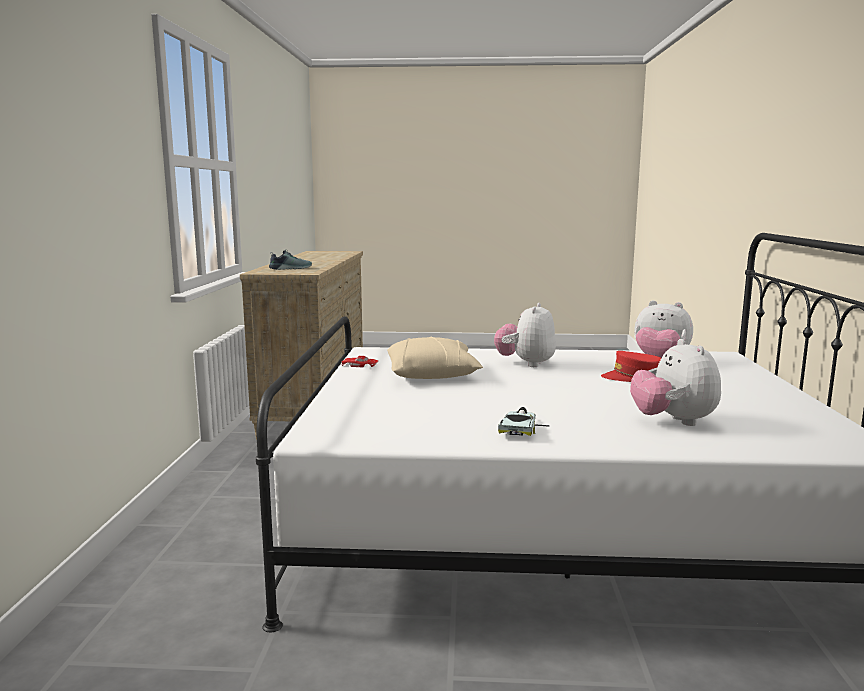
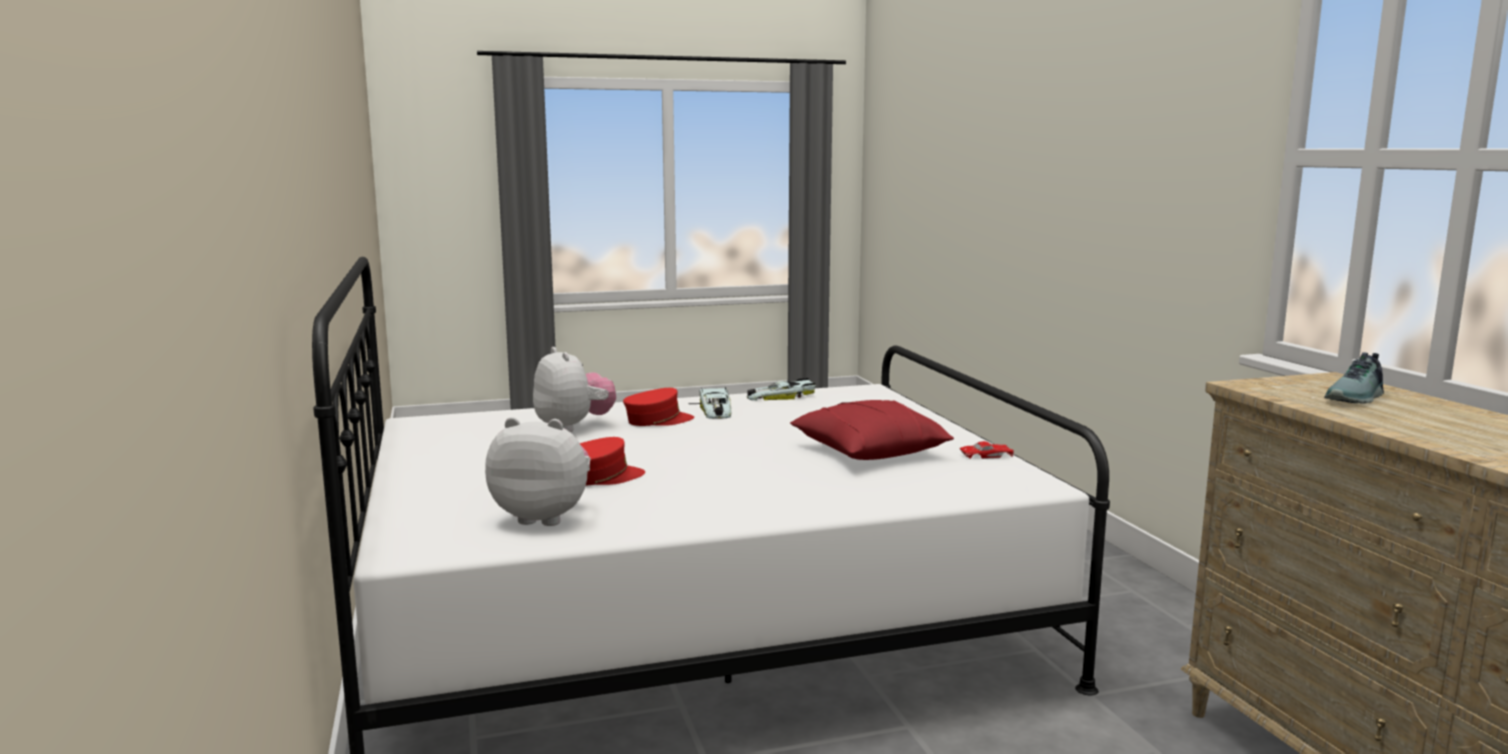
camera: 160 degrees right, 0 degrees up
beige pillow [387,337,483,379] -> red pillow [790,400,954,460]
plush toy [494,303,556,367] -> none
none -> red cap [623,388,694,426]
none -> toy car [747,378,816,401]

